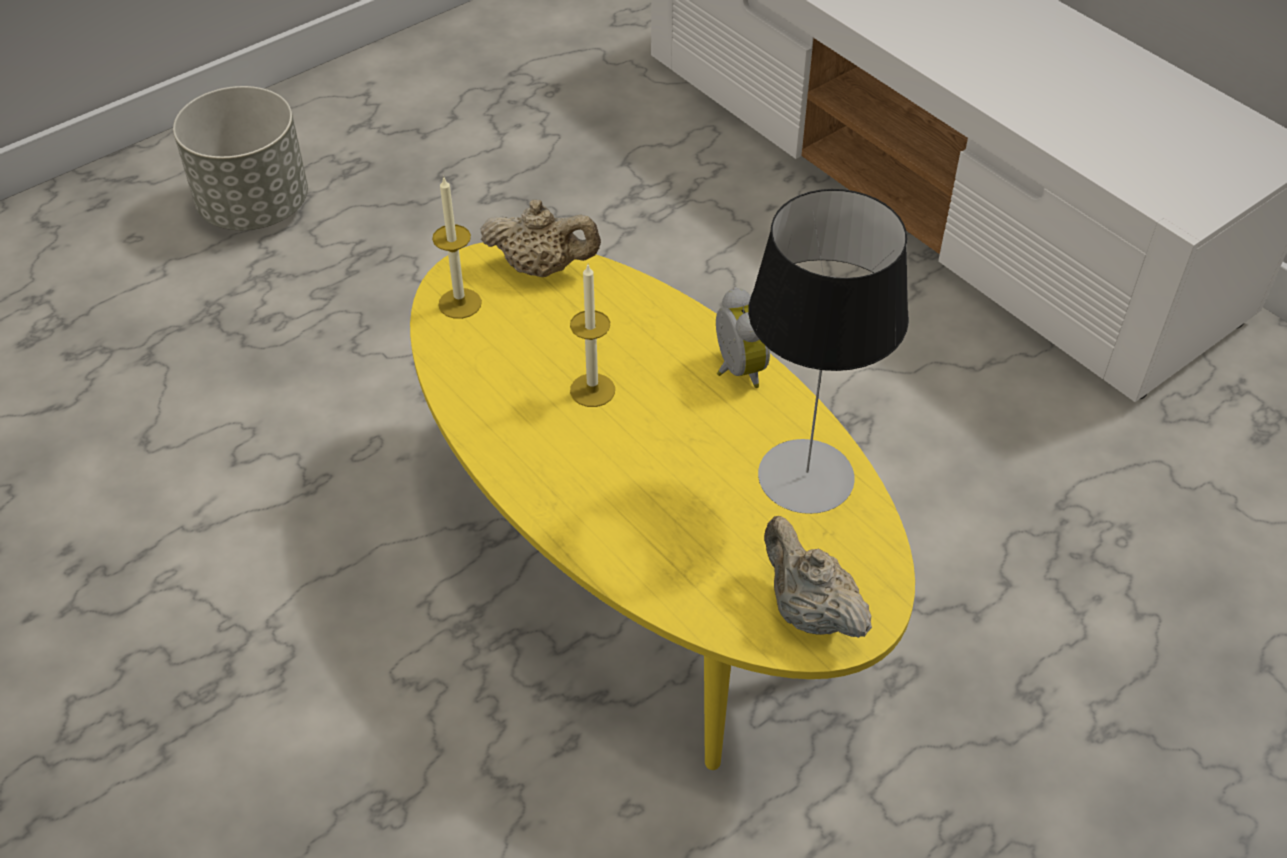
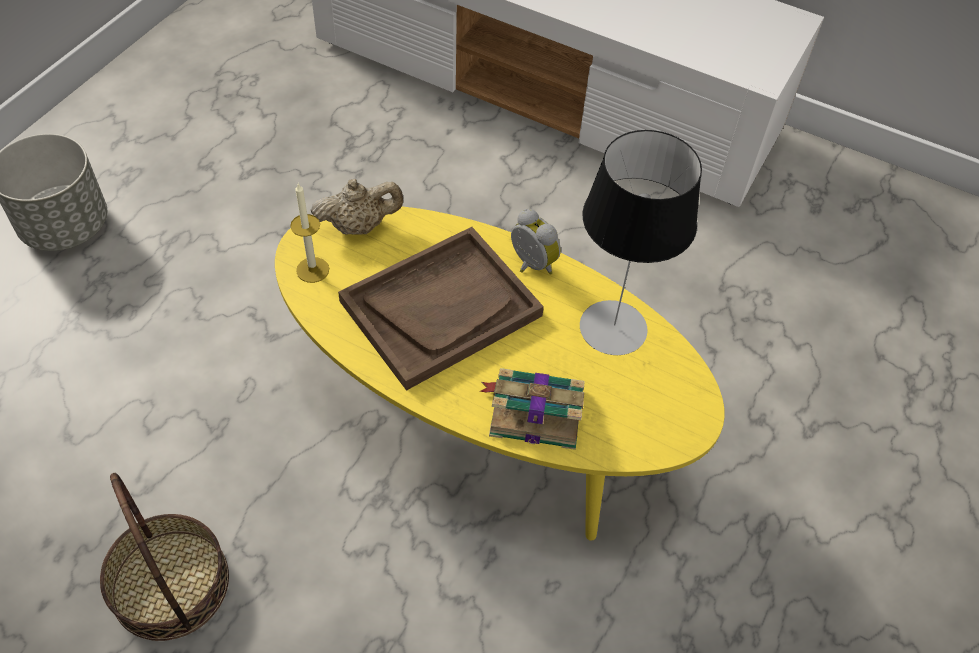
camera: 25 degrees left, 5 degrees up
candle [570,265,615,407] -> brown tray [338,227,544,391]
beige teapot [764,516,872,638] -> none
none -> basket [100,473,229,641]
none -> book [480,368,585,450]

